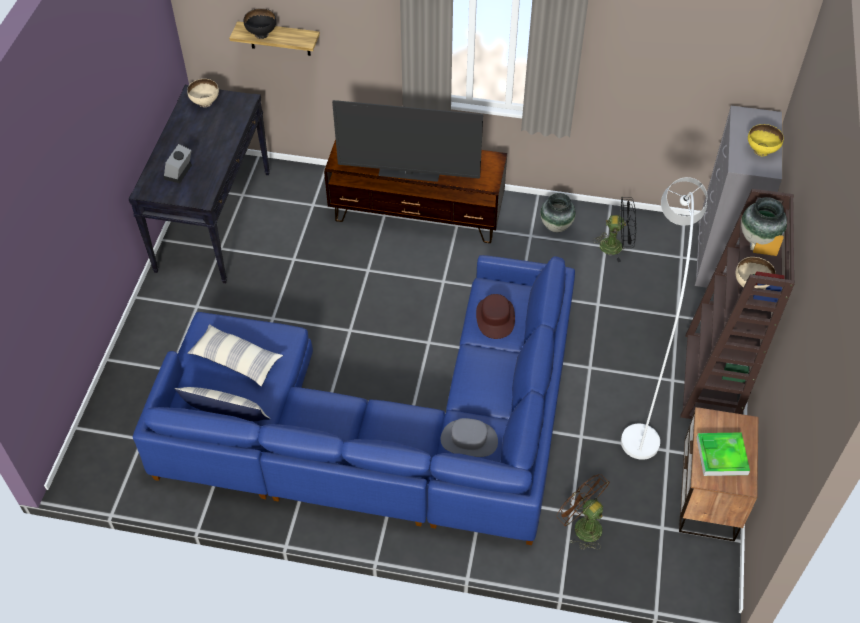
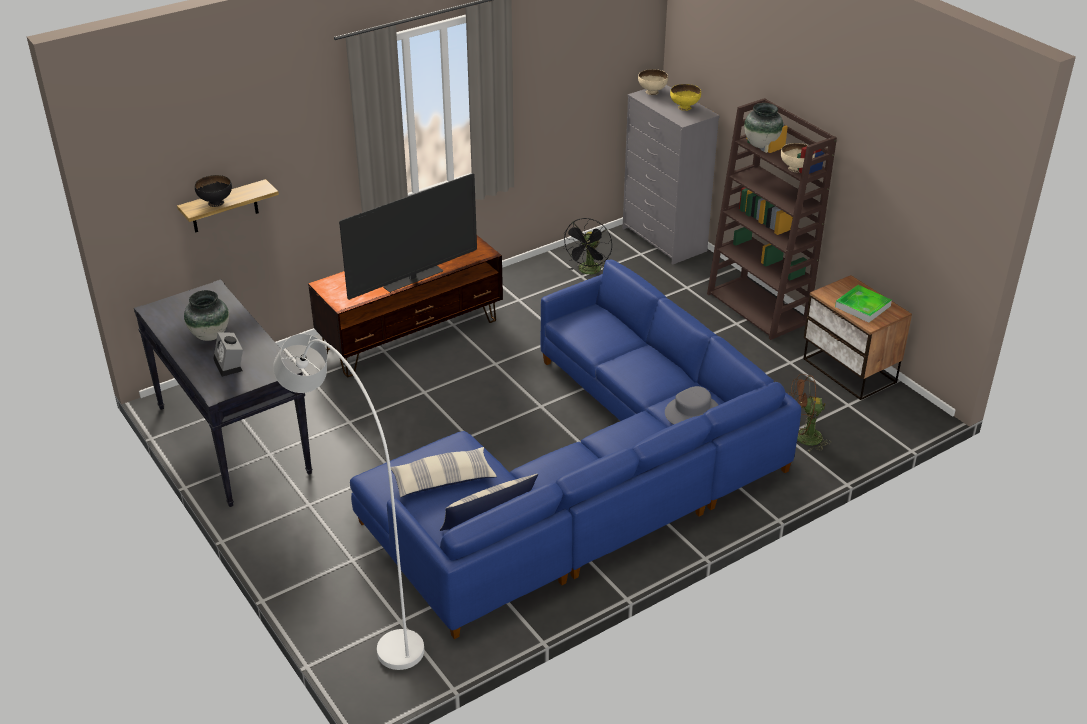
camera: 45 degrees left, 15 degrees down
beige bowl [187,79,219,107] -> beige bowl moved to [638,69,668,95]
brown hat [476,294,515,339] -> none
vase [540,193,576,232] -> vase moved to [184,290,229,341]
black fan [593,197,636,262] -> black fan turned 150 degrees clockwise [562,218,612,274]
white floor lamp [621,177,707,460] -> white floor lamp moved to [273,334,424,670]

